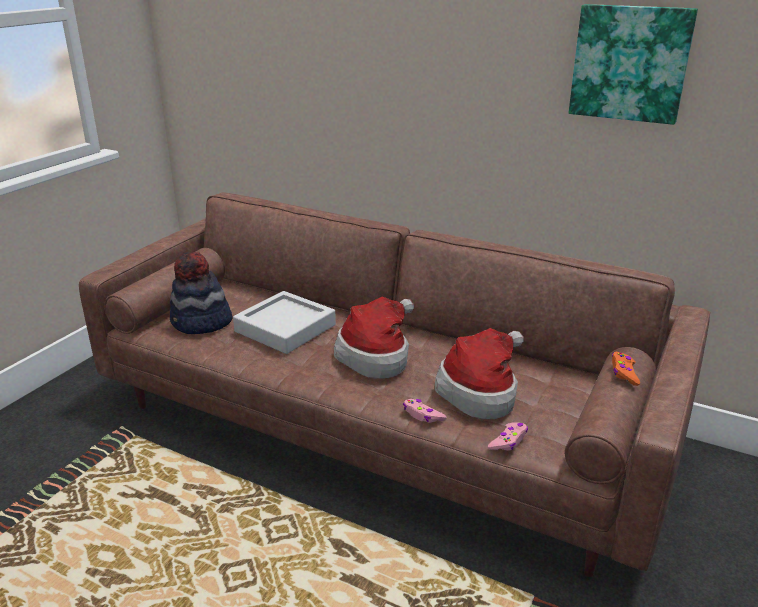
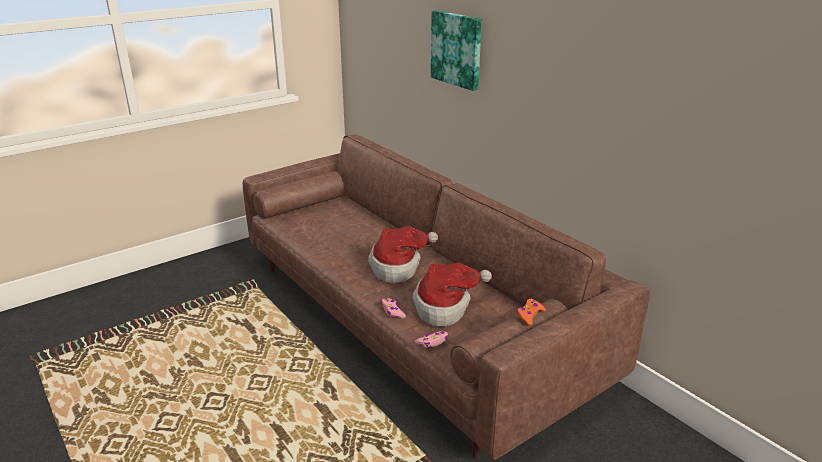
camera: 25 degrees right, 0 degrees up
hat [170,252,233,334] -> none
grey tray [233,291,336,354] -> none
picture [569,4,698,125] -> picture moved to [431,10,482,91]

